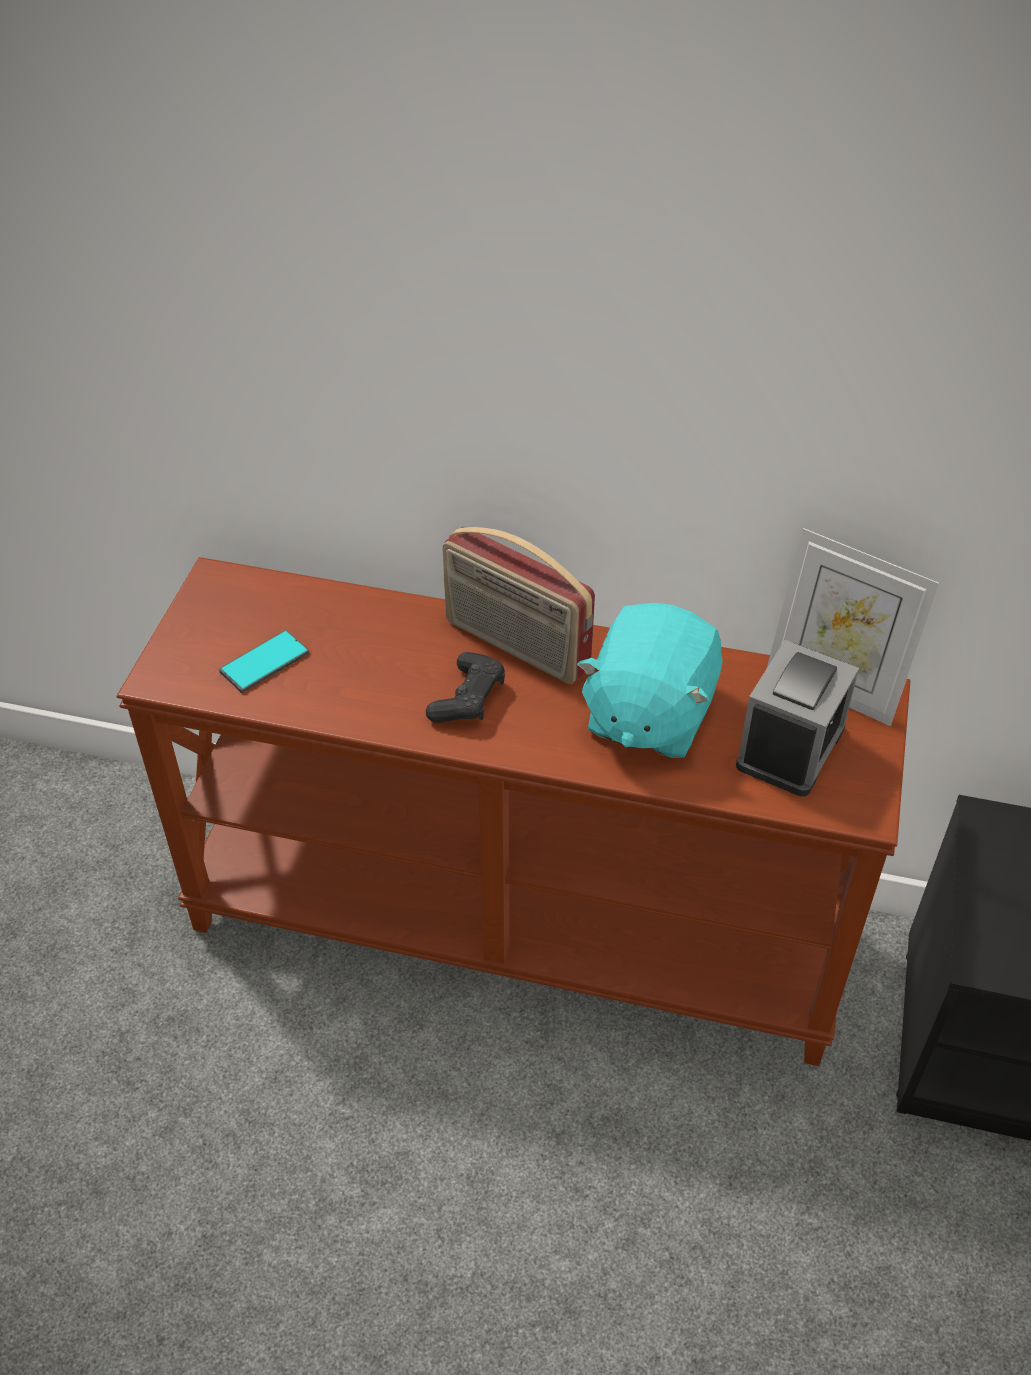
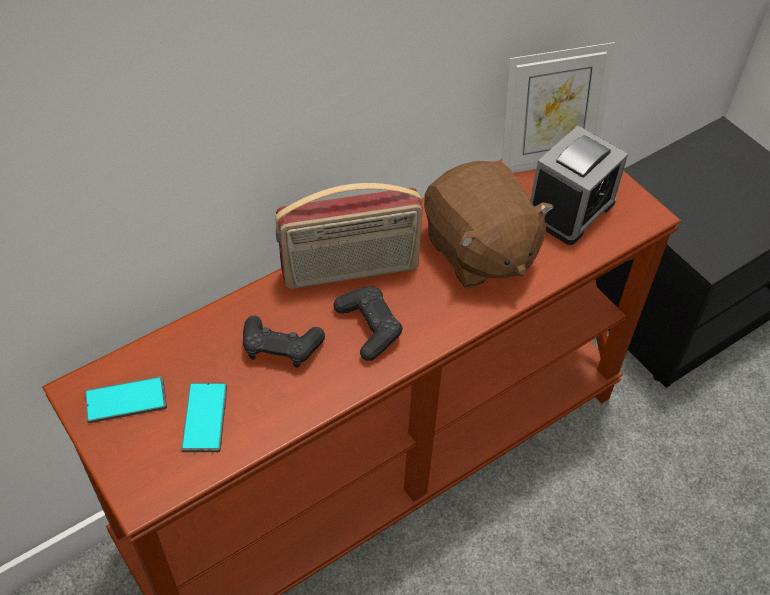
camera: 50 degrees left, 5 degrees up
turquoise plush toy [577,603,723,758] -> brown plush toy [424,161,554,287]
alarm clock [736,640,859,797] -> alarm clock turned 60 degrees clockwise [530,126,628,245]
none -> phone [85,376,167,423]
none -> black game controller [243,316,325,368]

